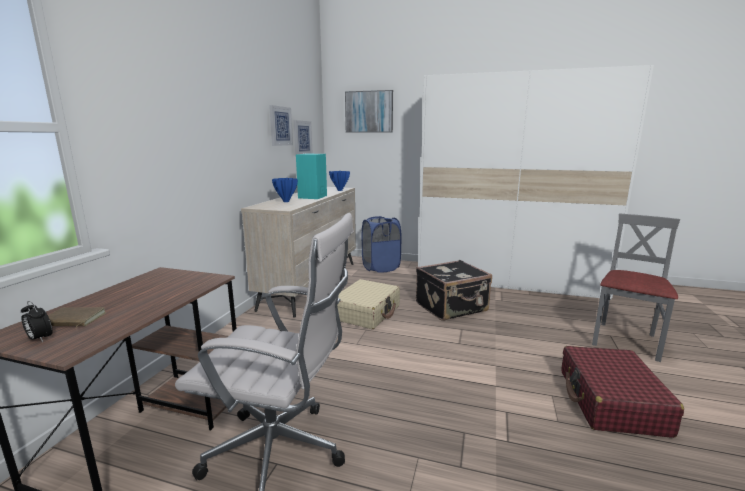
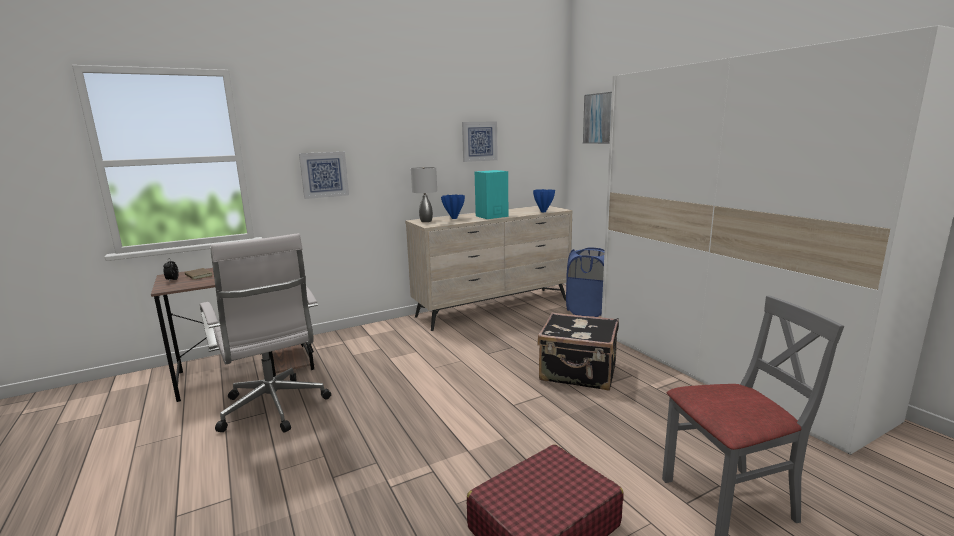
camera: 45 degrees right, 0 degrees up
picture [294,120,313,156] -> picture moved to [299,152,349,199]
beige suitcase [337,279,400,329] -> none
none -> grey table lamp [411,167,437,222]

